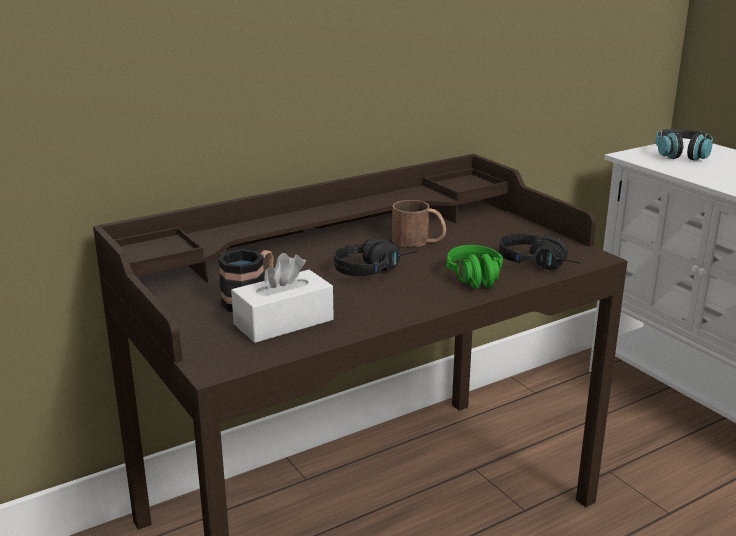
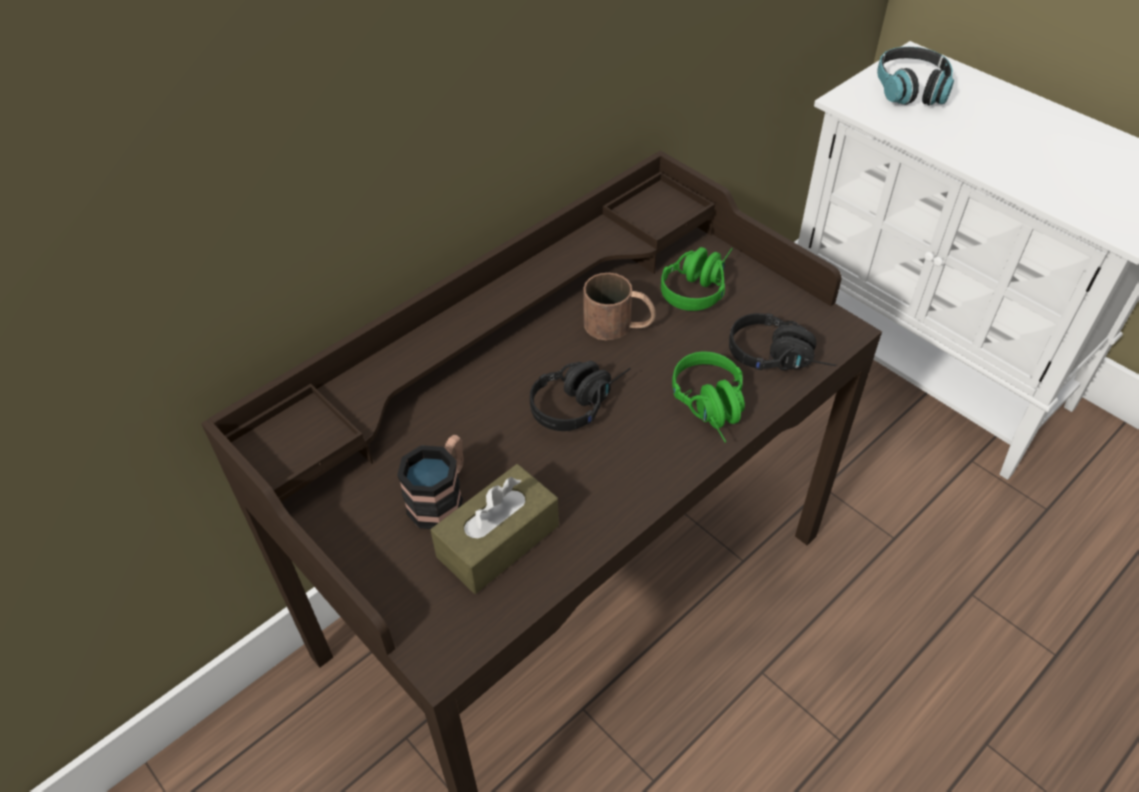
camera: 10 degrees left, 25 degrees up
white tissue box [231,253,334,343] -> brown tissue box [431,464,559,594]
none -> green headphones [661,247,733,311]

